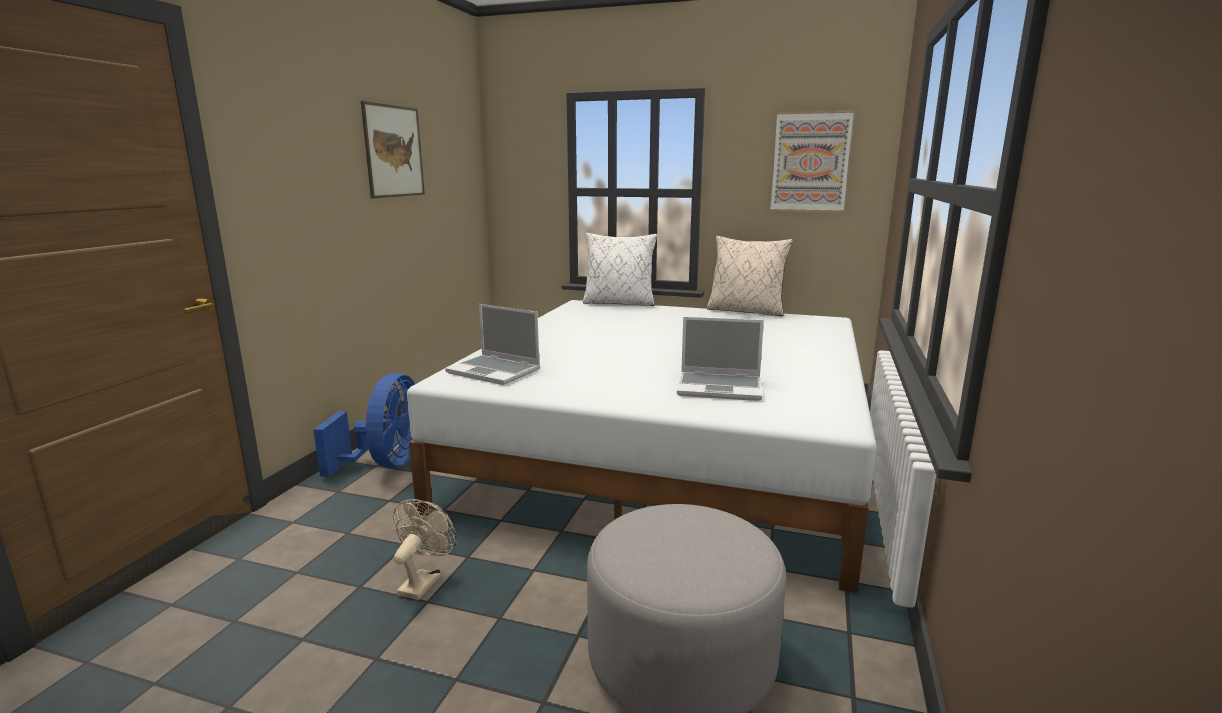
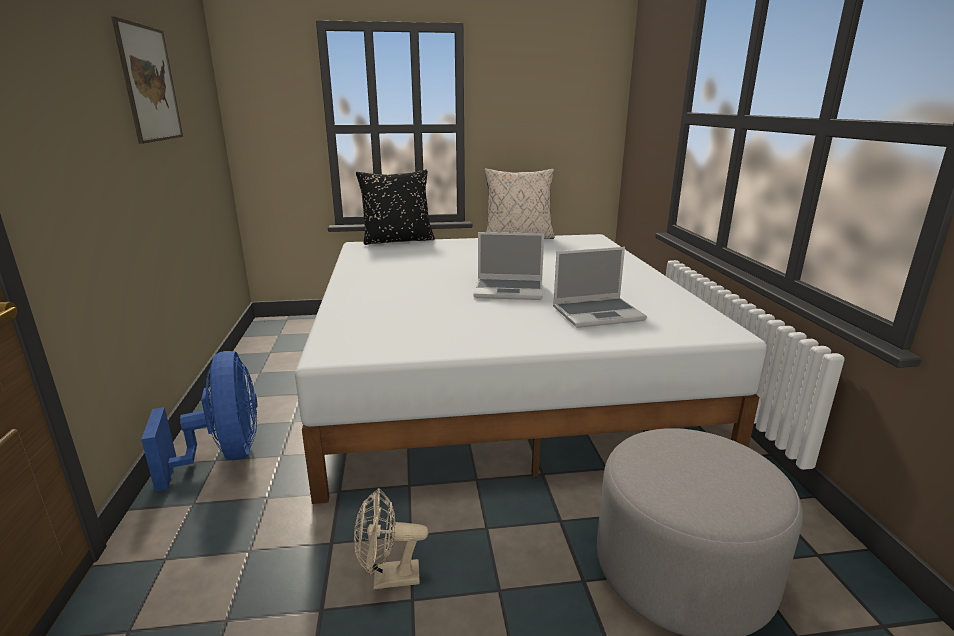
camera: 25 degrees left, 5 degrees up
beige fan [393,499,457,600] -> beige fan turned 90 degrees counterclockwise [354,488,428,589]
laptop [445,304,540,385] -> laptop moved to [473,232,544,300]
white pillow [583,233,658,306] -> black pillow [356,170,435,245]
picture [770,110,854,212] -> none

